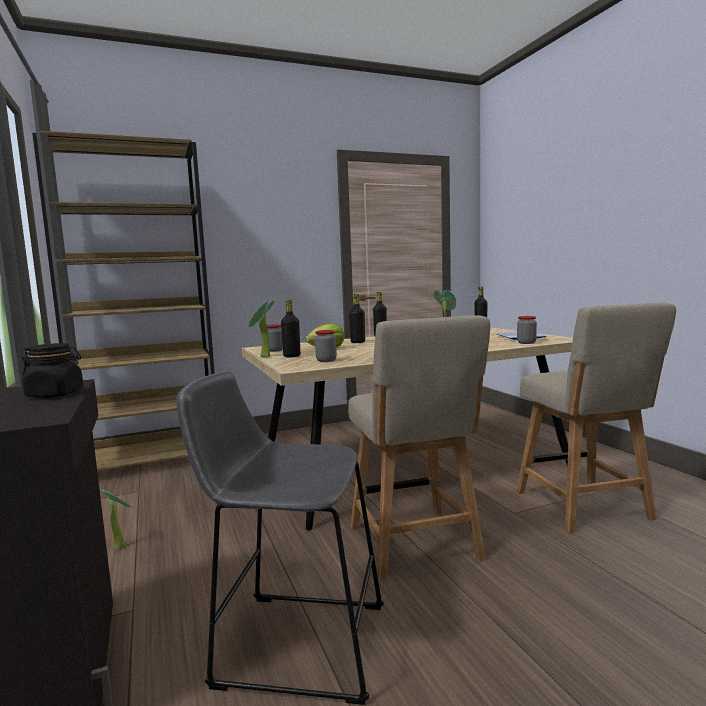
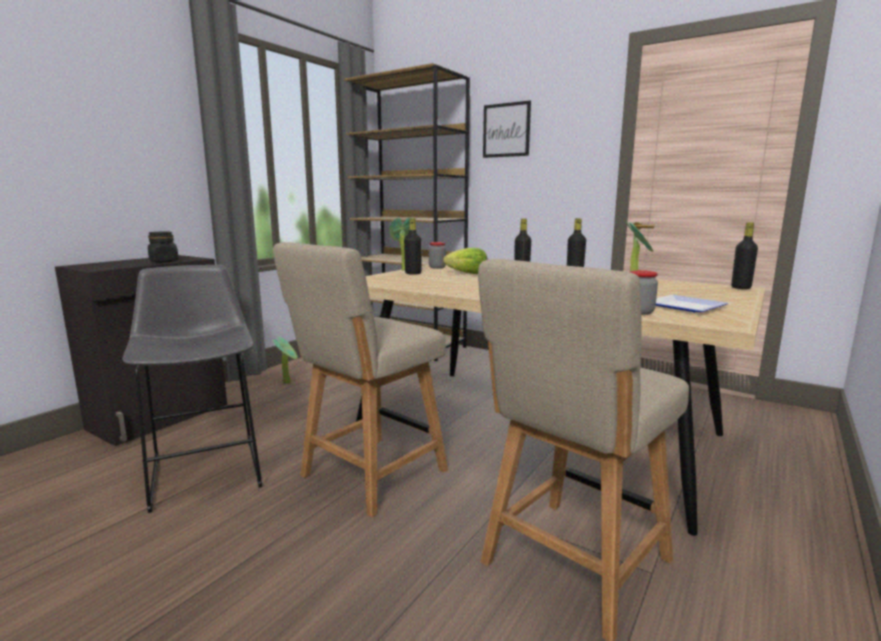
camera: 55 degrees right, 5 degrees up
jar [315,330,337,362] -> none
none -> picture [483,101,531,158]

